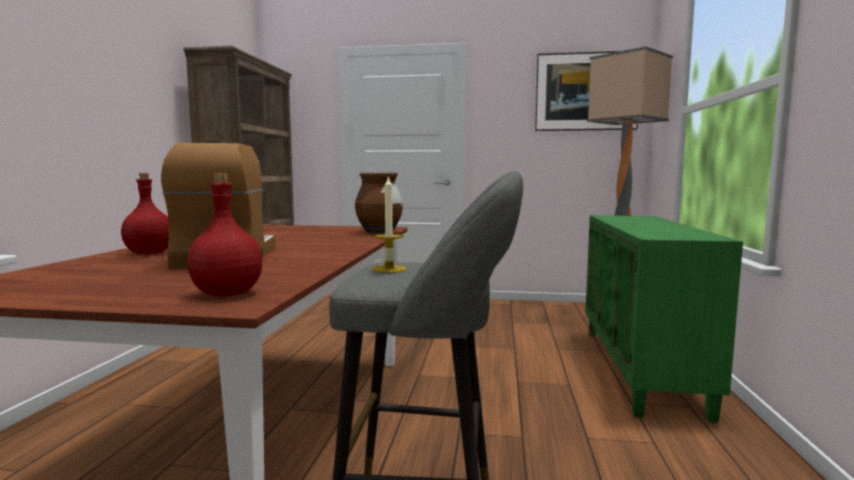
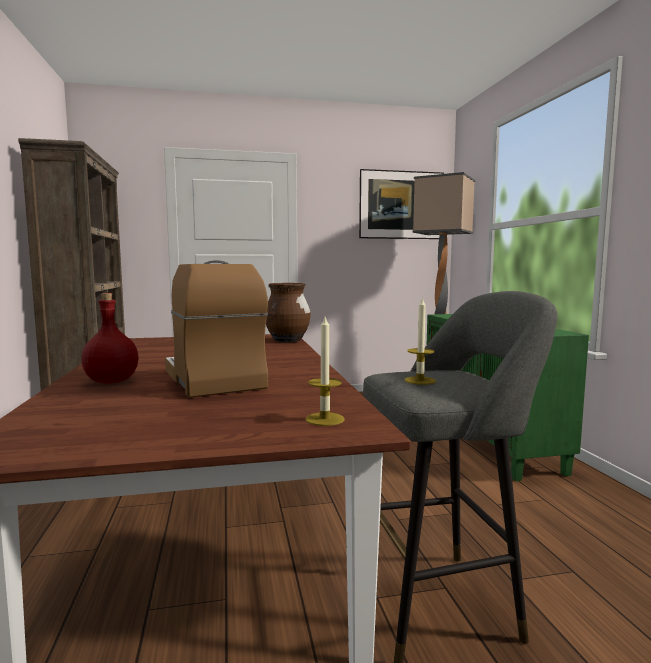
camera: 20 degrees left, 0 degrees up
red bottle [187,173,262,296] -> candle [306,317,345,426]

